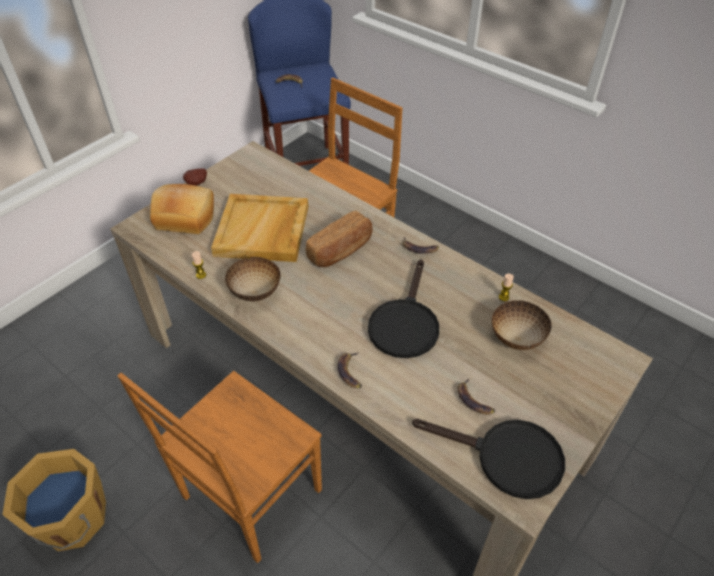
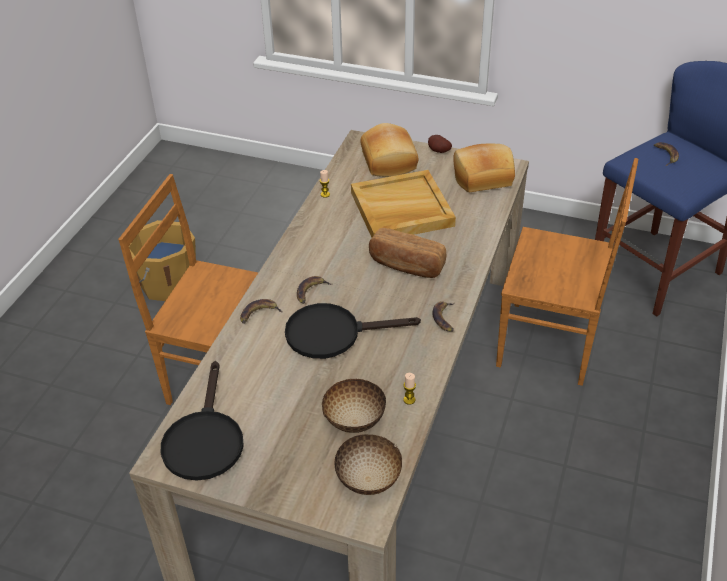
camera: 70 degrees right, 5 degrees down
bowl [225,257,281,302] -> bowl moved to [335,434,402,495]
banana [457,378,495,415] -> banana moved to [297,276,332,304]
none -> bread [453,144,515,192]

